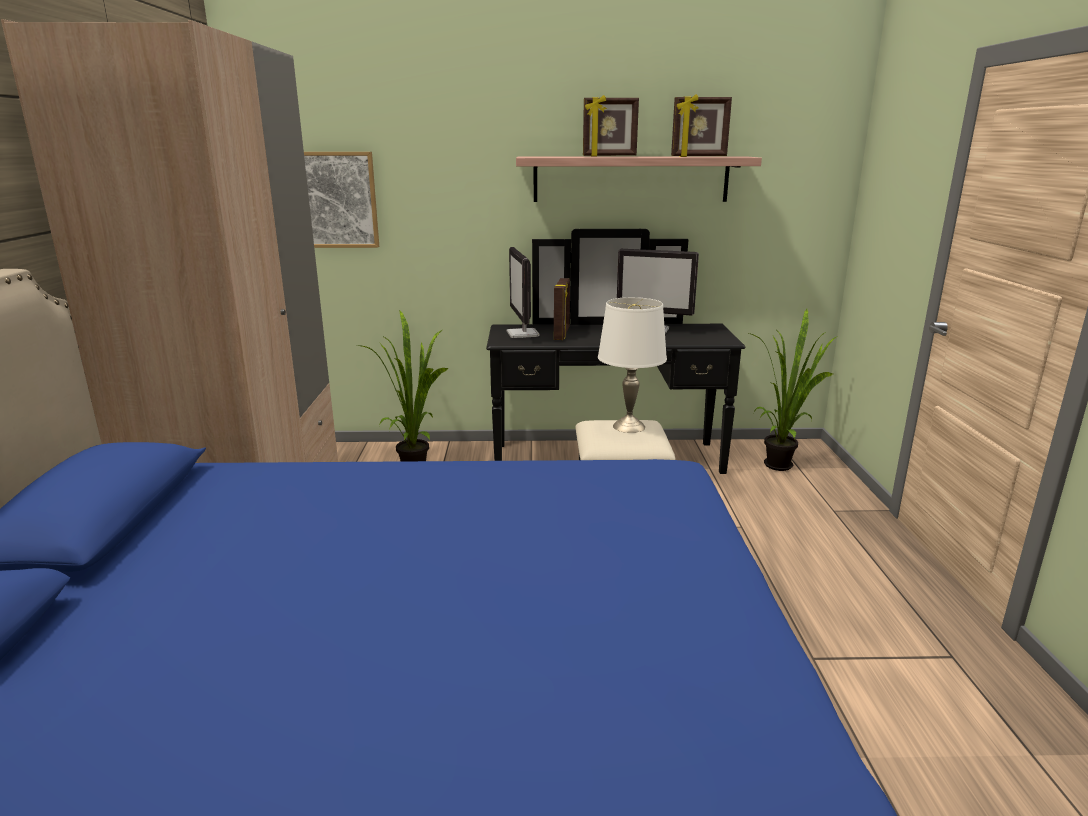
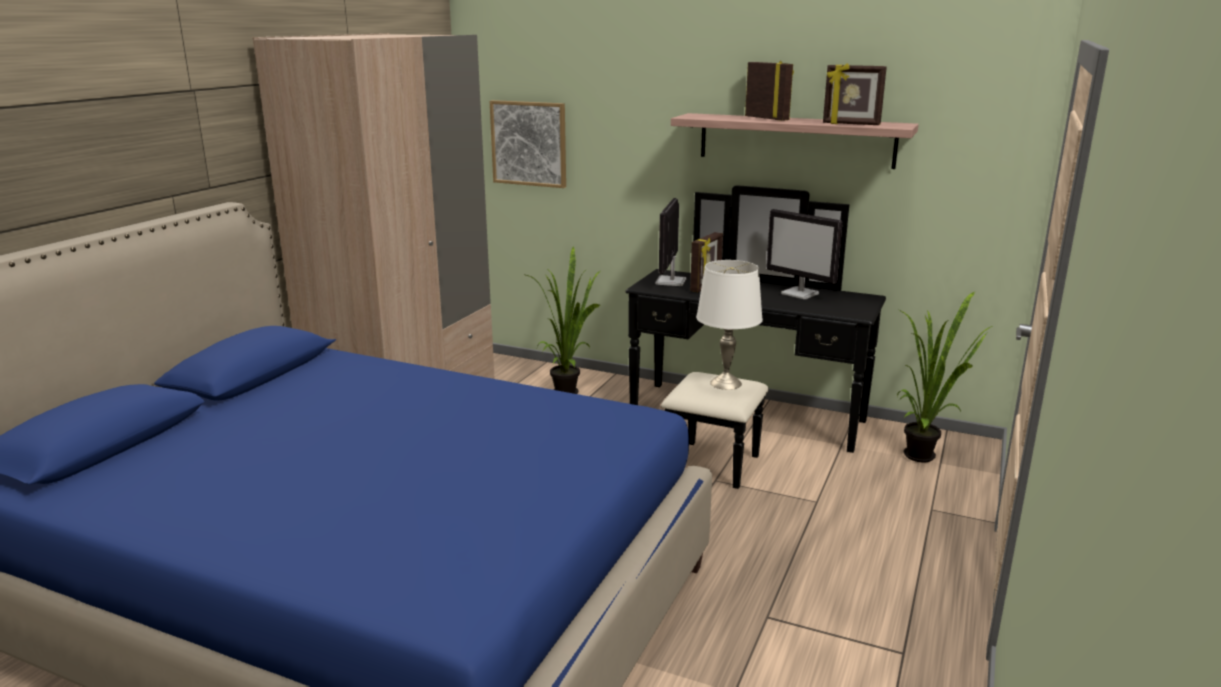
camera: 25 degrees right, 0 degrees up
picture frame [583,95,639,157] -> picture frame turned 150 degrees counterclockwise [745,61,794,121]

